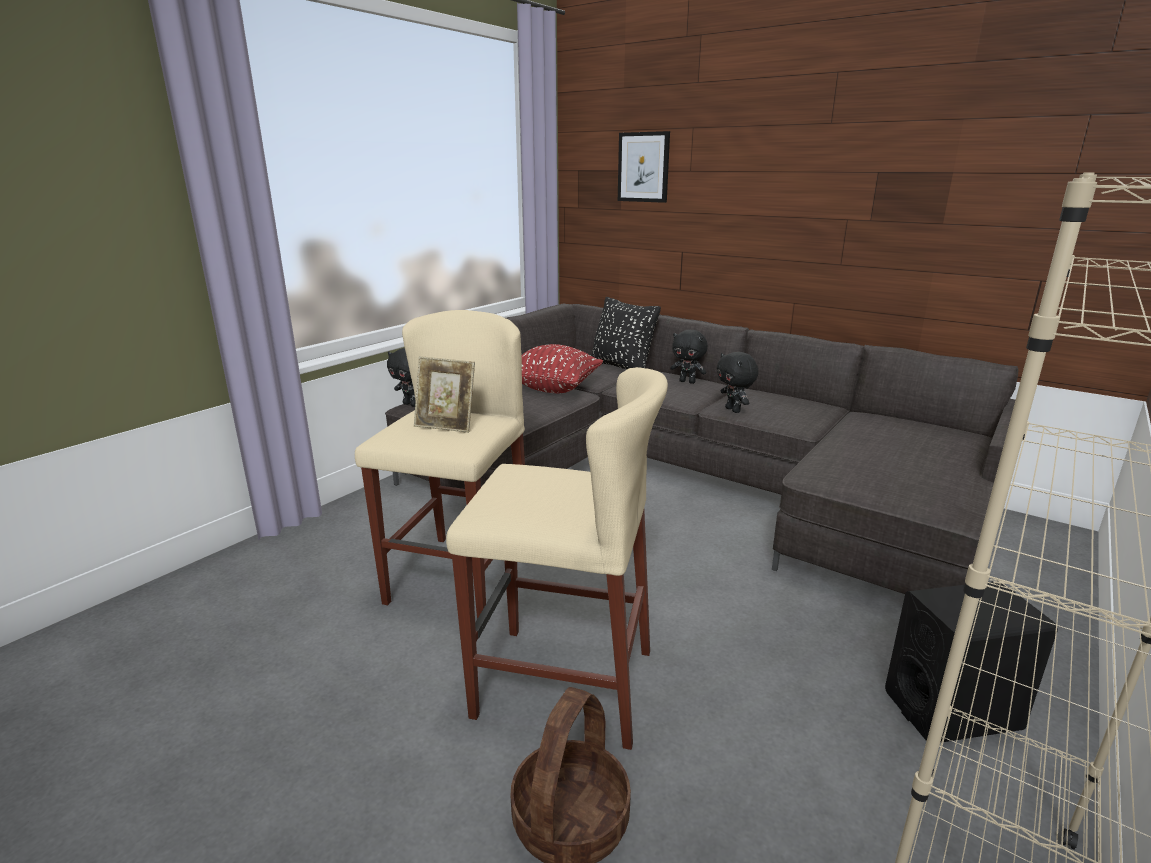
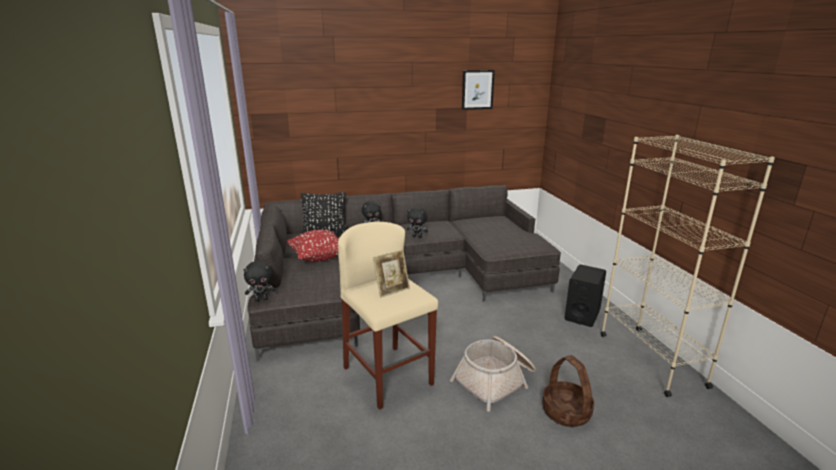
camera: 50 degrees left, 0 degrees up
beige stool [446,367,668,750] -> basket [450,336,536,412]
picture [618,131,670,203] -> picture moved to [462,70,495,110]

